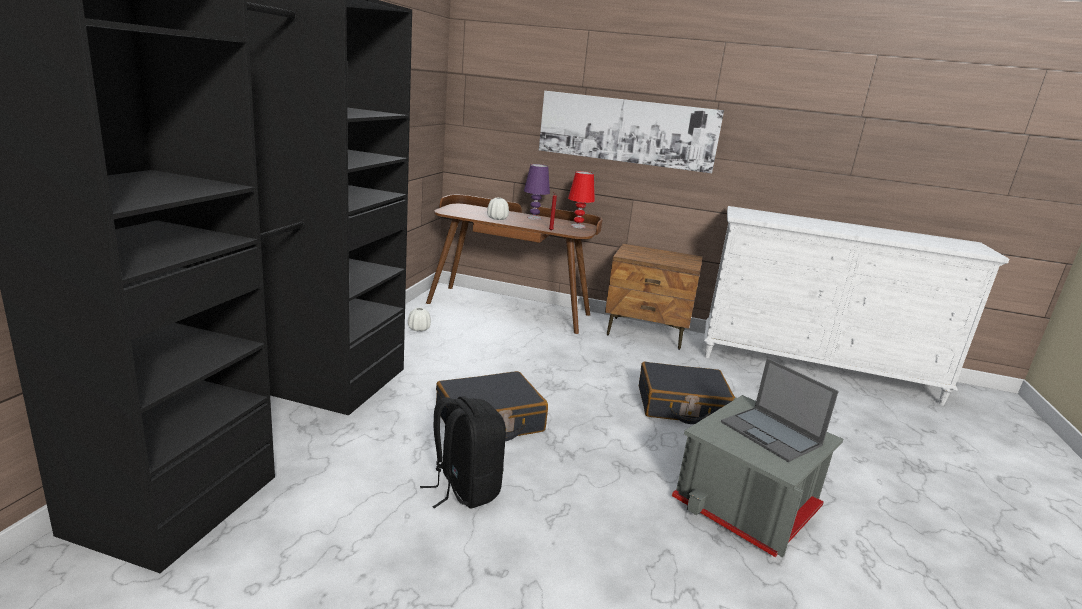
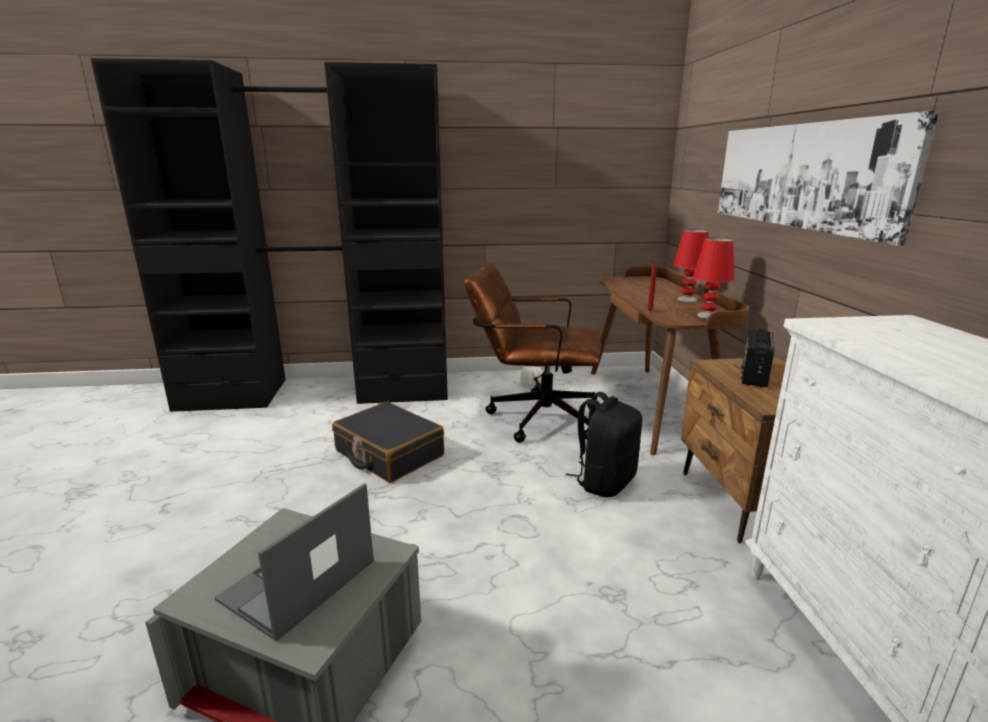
camera: 70 degrees right, 0 degrees up
black backpack [420,396,506,509] -> black backpack moved to [566,392,642,497]
white vase [487,198,509,220] -> none
purple table lamp [524,164,550,220] -> red table lamp [674,230,709,302]
black suitcase [639,362,735,424] -> none
none -> brown office chair [464,261,602,443]
none -> radio [741,328,774,387]

